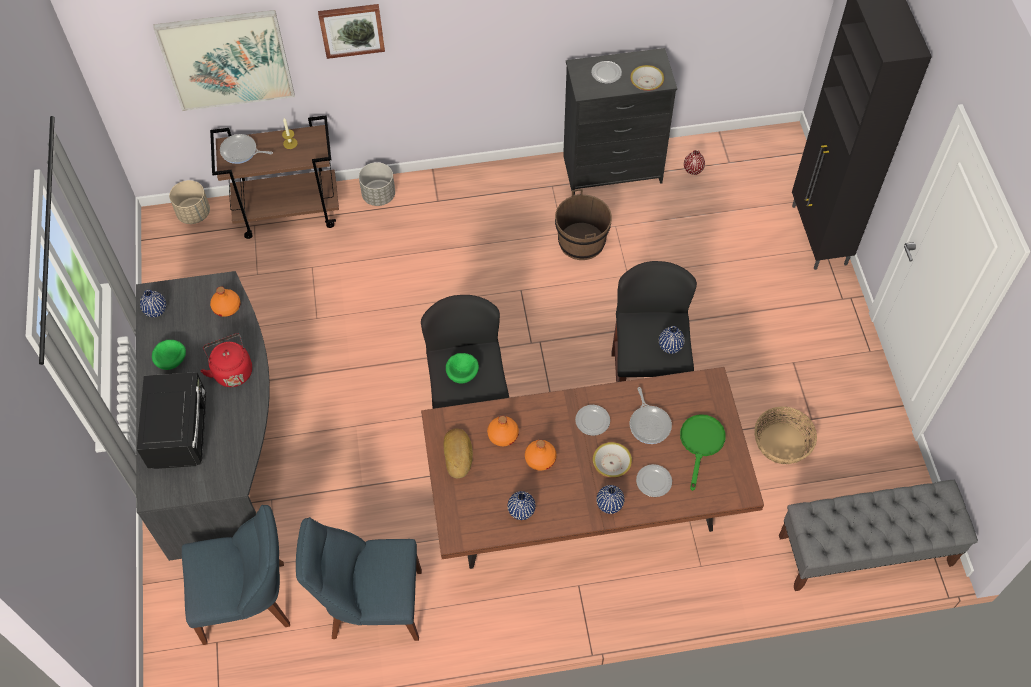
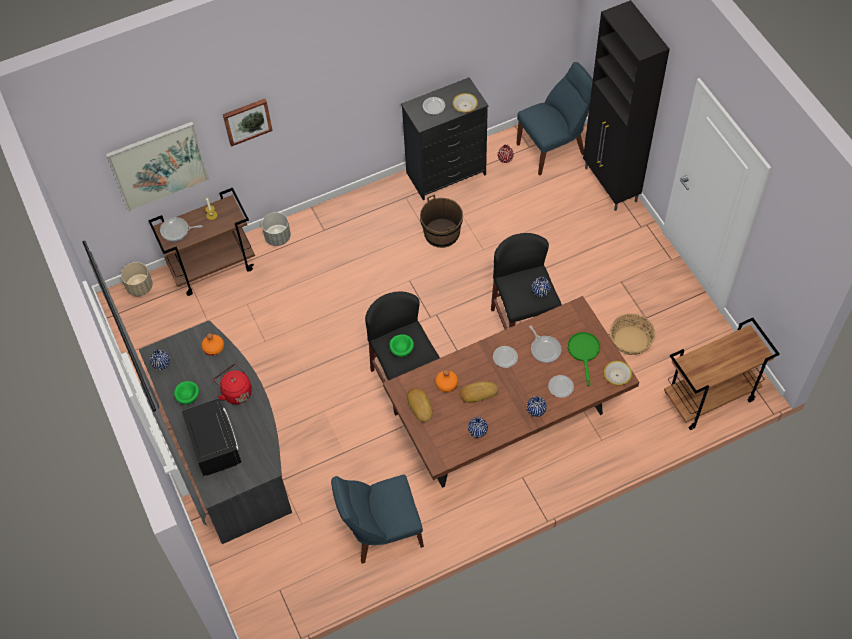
camera: 15 degrees left, 0 degrees up
blue chair [182,505,290,645] -> blue chair moved to [516,62,593,176]
orange bottle [525,440,557,471] -> bread [459,382,498,403]
bowl [593,442,632,478] -> bowl moved to [604,361,632,386]
grey bench [779,480,978,591] -> brown cart [664,318,780,430]

